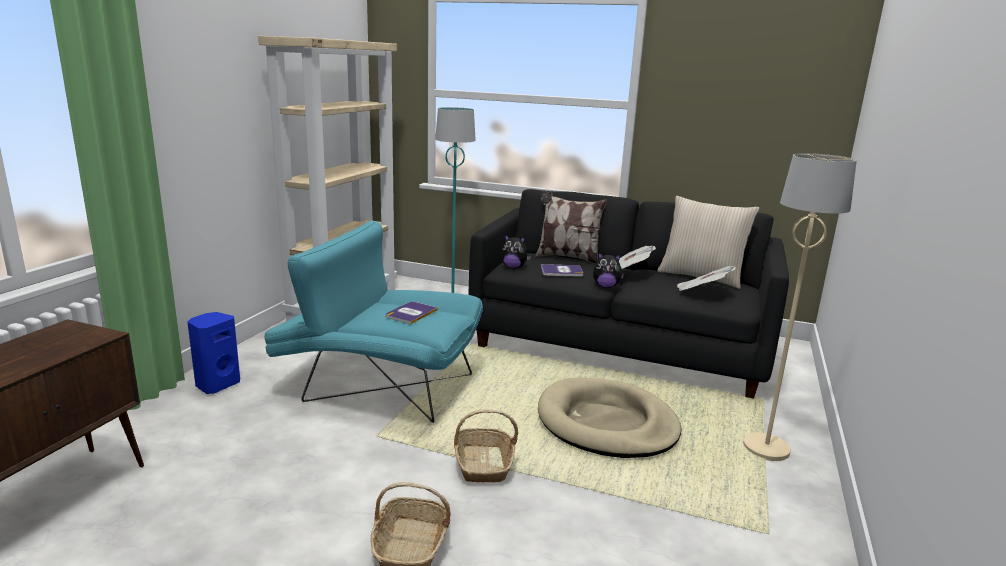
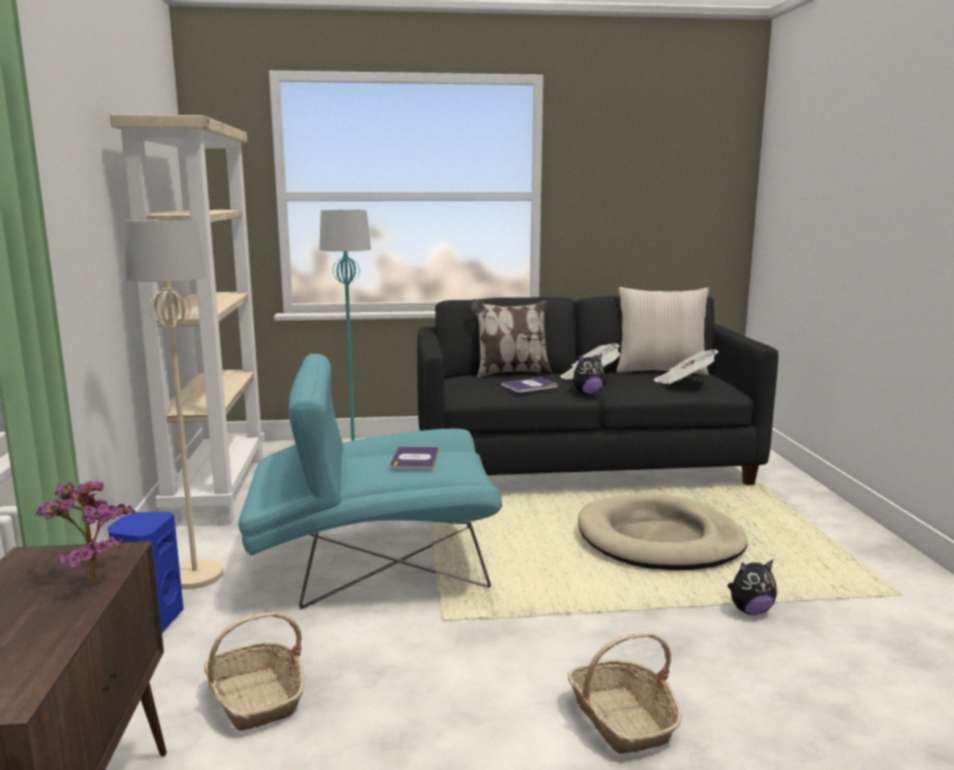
camera: 25 degrees left, 5 degrees down
basket [454,409,518,483] -> basket moved to [204,612,304,731]
plush toy [501,234,531,268] -> plush toy moved to [727,560,777,615]
beige floor lamp [743,153,857,461] -> beige floor lamp moved to [125,219,223,589]
none -> potted plant [35,480,136,582]

